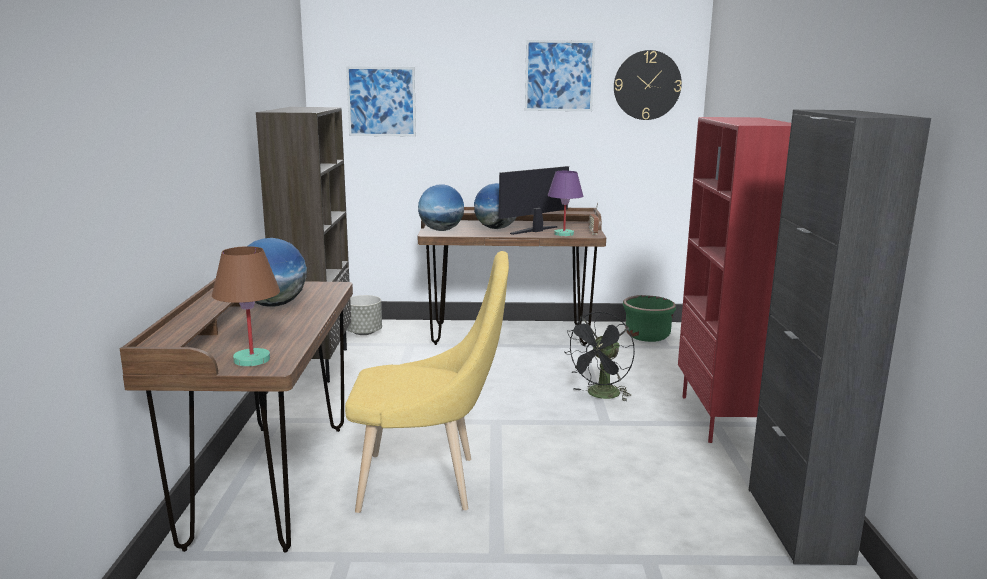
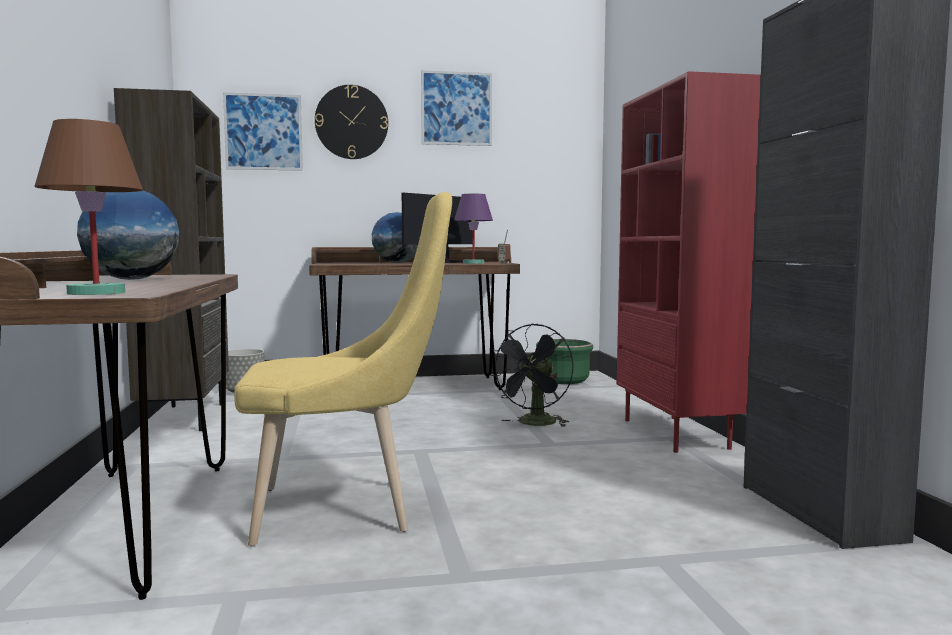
camera: 10 degrees left, 10 degrees down
globe [418,184,464,231] -> none
wall clock [614,50,682,120] -> wall clock moved to [315,85,388,159]

